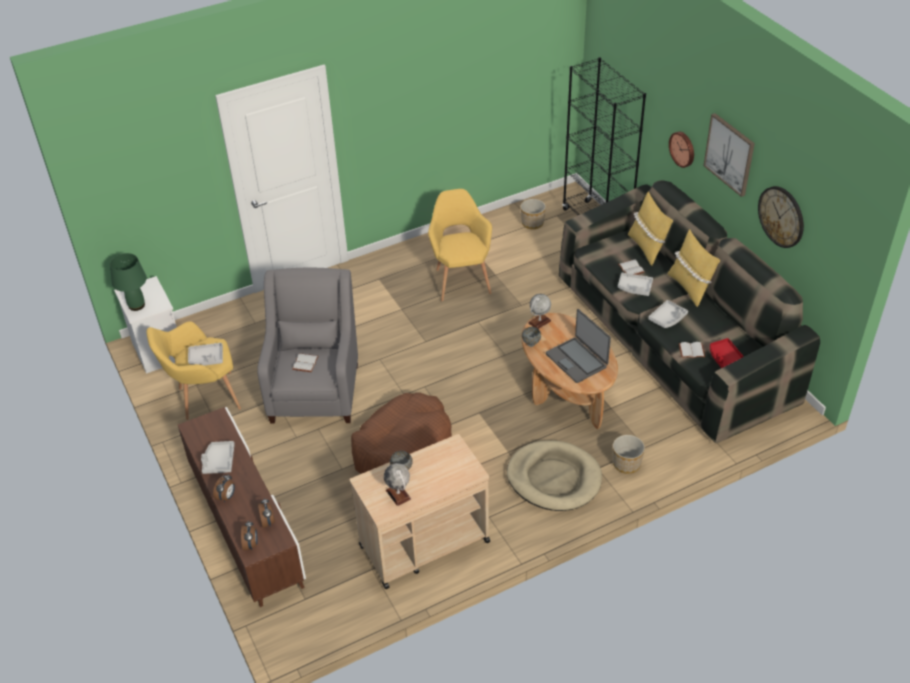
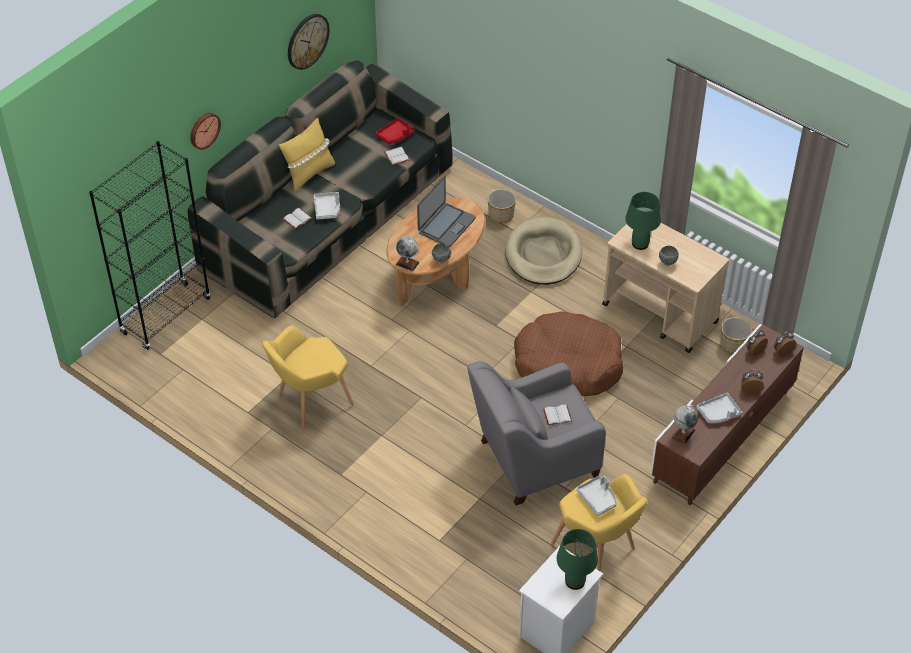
camera: 115 degrees left, 5 degrees up
globe [384,463,411,506] -> globe moved to [672,404,698,445]
planter [520,199,546,229] -> planter moved to [720,317,752,354]
yellow pillow [628,191,673,266] -> none
grey tray [648,300,688,328] -> none
picture [703,113,755,197] -> none
none -> green table lamp [625,192,661,250]

